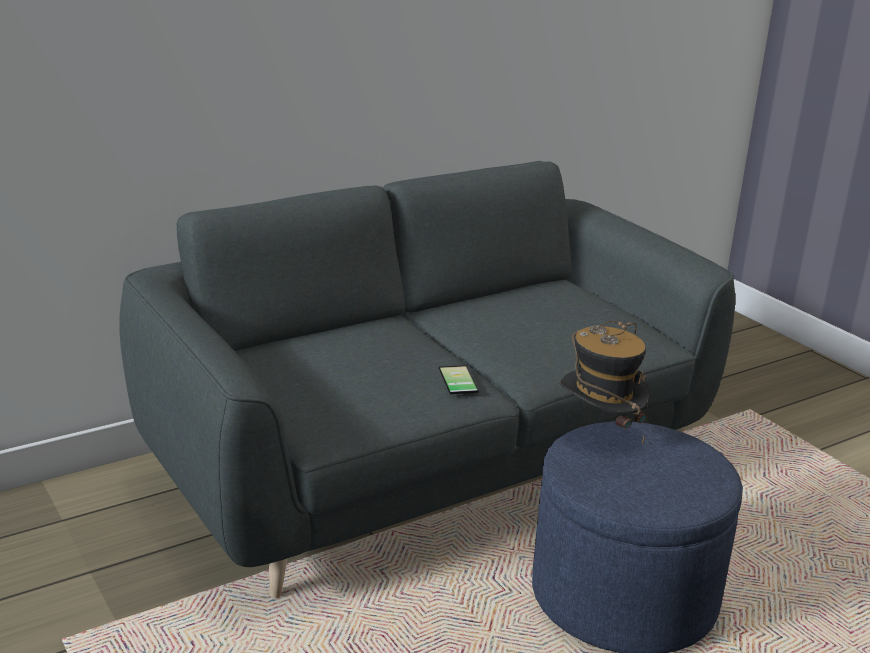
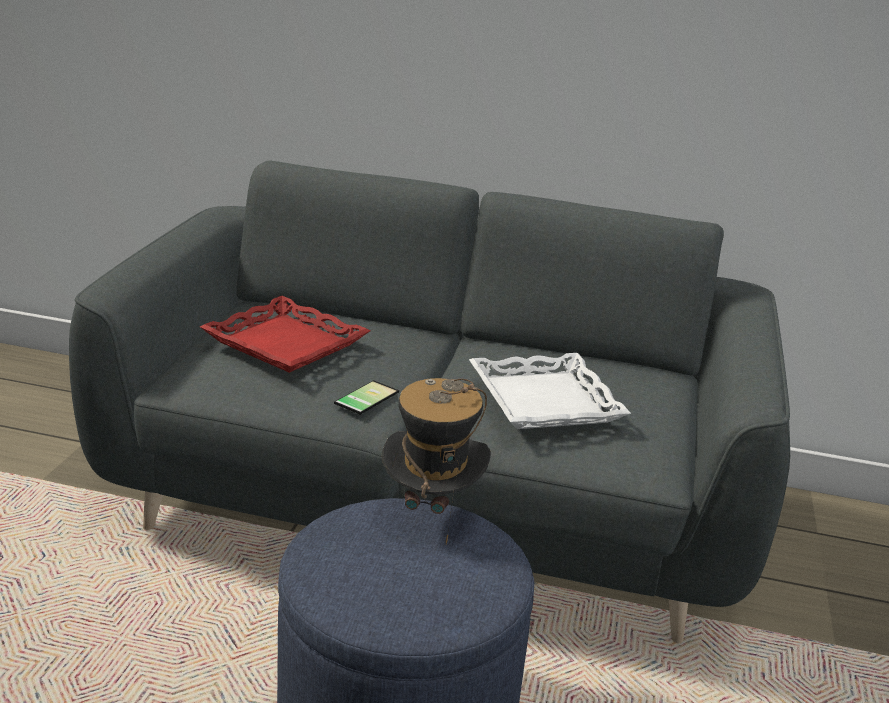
camera: 45 degrees right, 0 degrees up
none -> red tray [200,296,370,373]
none -> white tray [469,353,631,429]

